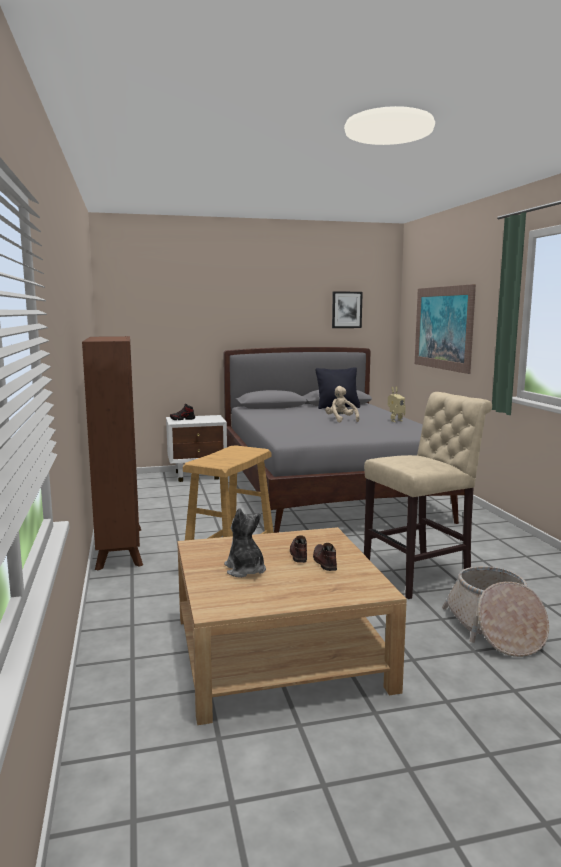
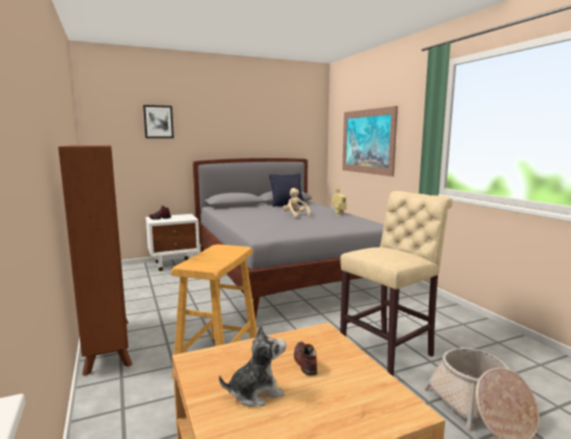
camera: 10 degrees left, 0 degrees up
plush toy [224,508,266,578] -> plush toy turned 105 degrees clockwise [219,325,286,407]
brown shoe [313,543,337,571] -> none
picture [332,291,363,328] -> picture moved to [143,105,174,138]

